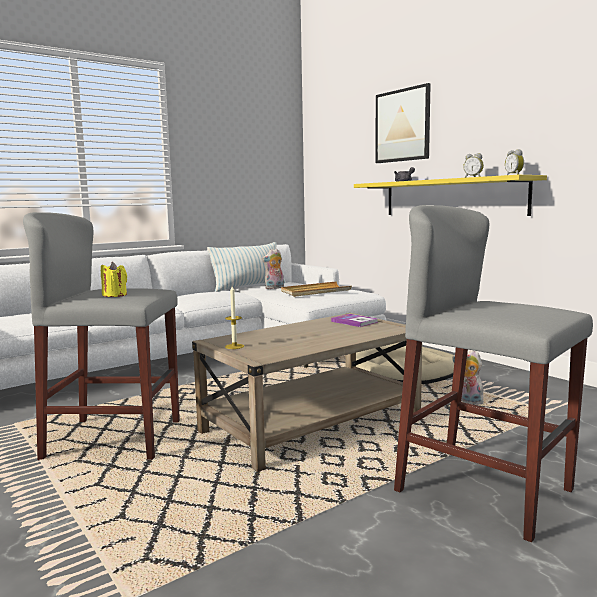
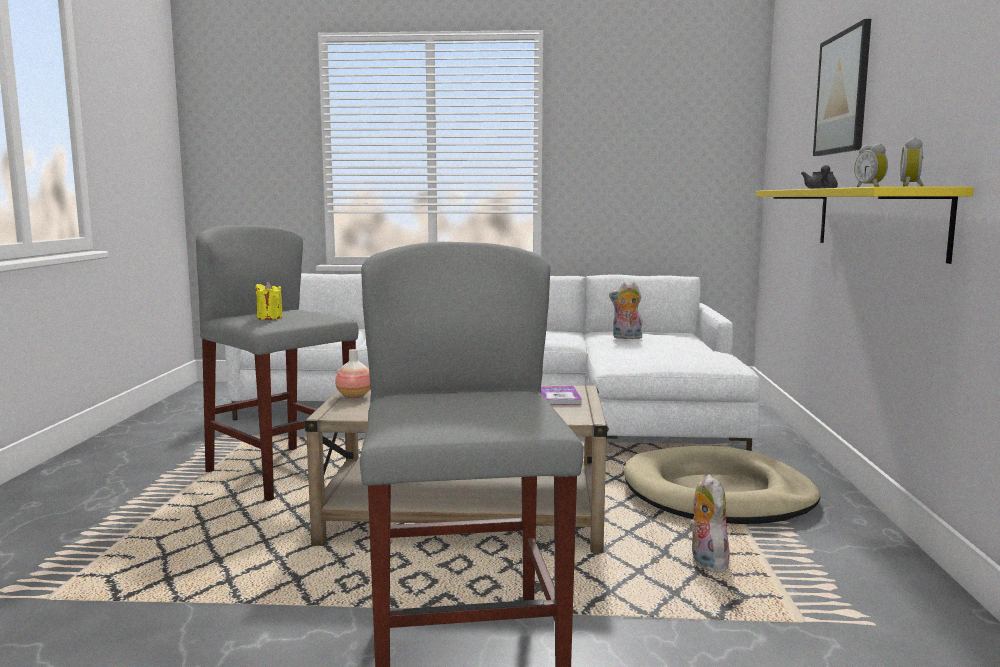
camera: 40 degrees right, 0 degrees up
pillow [207,242,285,292] -> none
candle [225,286,244,349] -> vase [335,349,371,398]
beige tray [281,281,352,297] -> none

